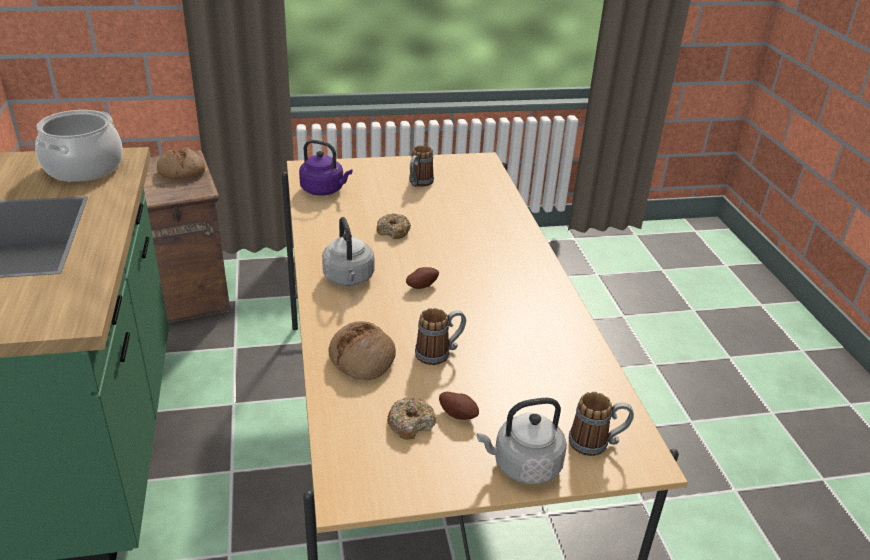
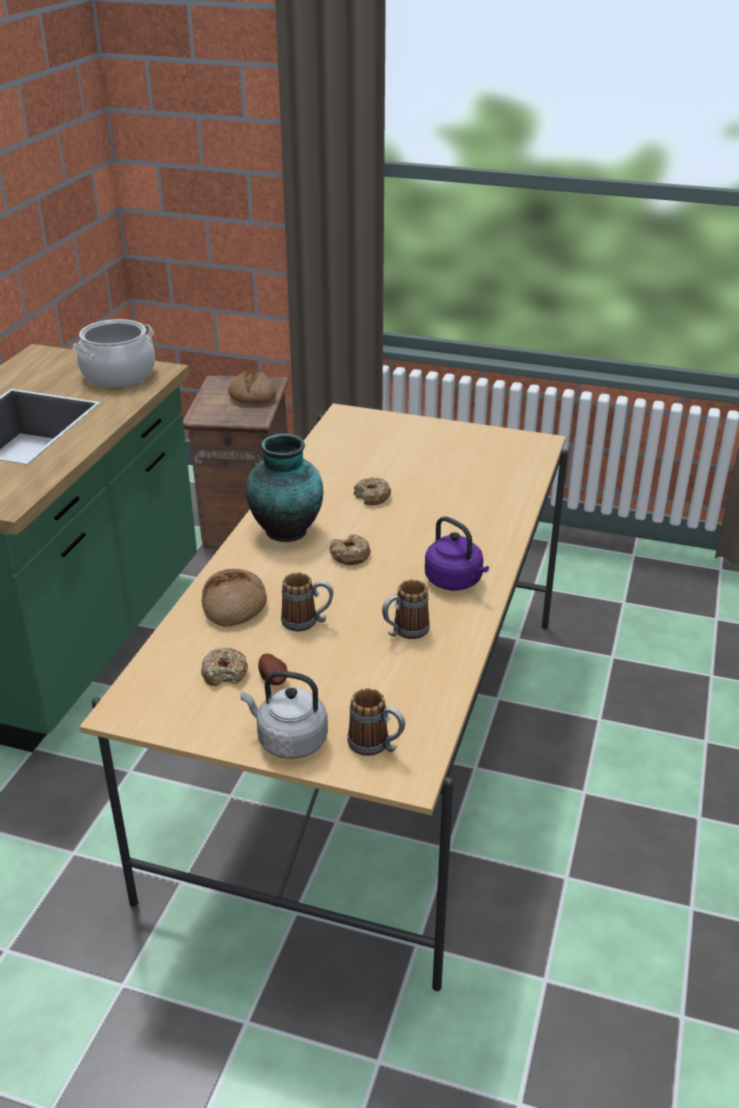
camera: 30 degrees right, 0 degrees up
purple kettle [299,140,352,196] -> purple kettle moved to [425,516,489,590]
grey kettle [322,217,374,286] -> vase [246,434,323,542]
potato [406,267,439,289] -> donut [329,534,371,565]
mug [409,145,434,187] -> mug moved to [382,579,430,639]

